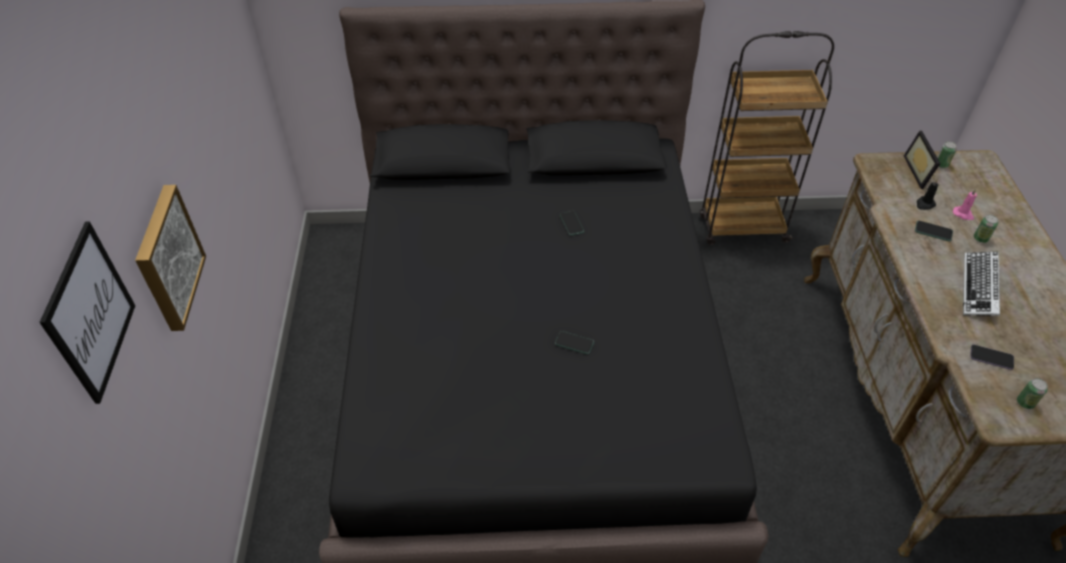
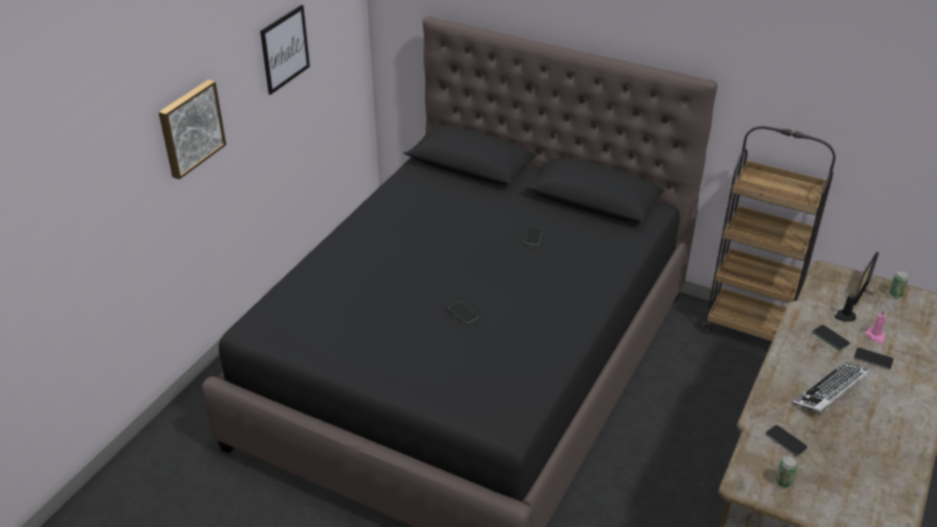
camera: 30 degrees right, 10 degrees down
picture [39,221,135,404] -> picture moved to [260,5,310,95]
can [974,215,998,243] -> phone [854,347,894,369]

